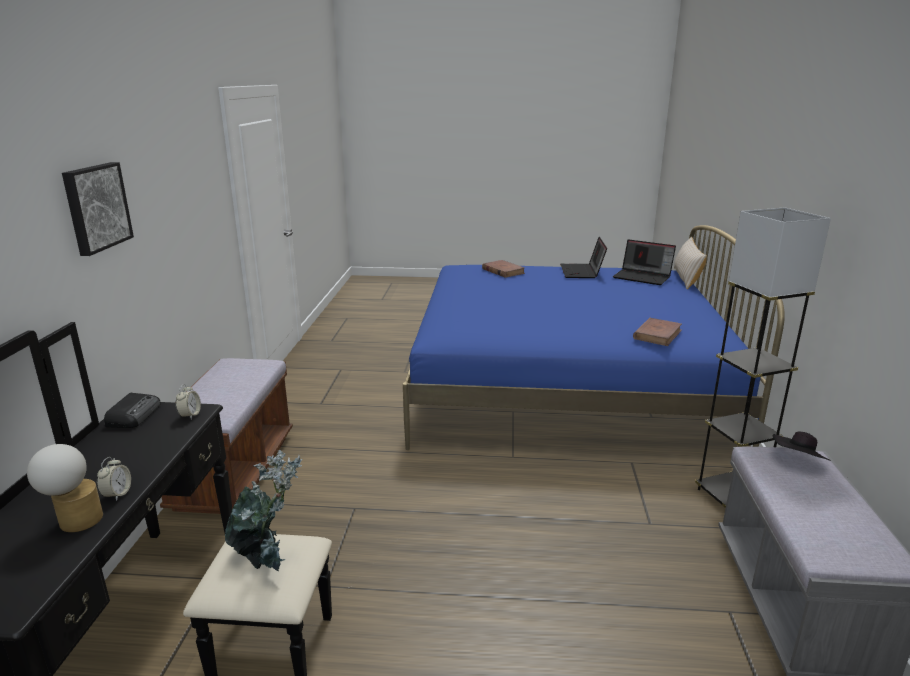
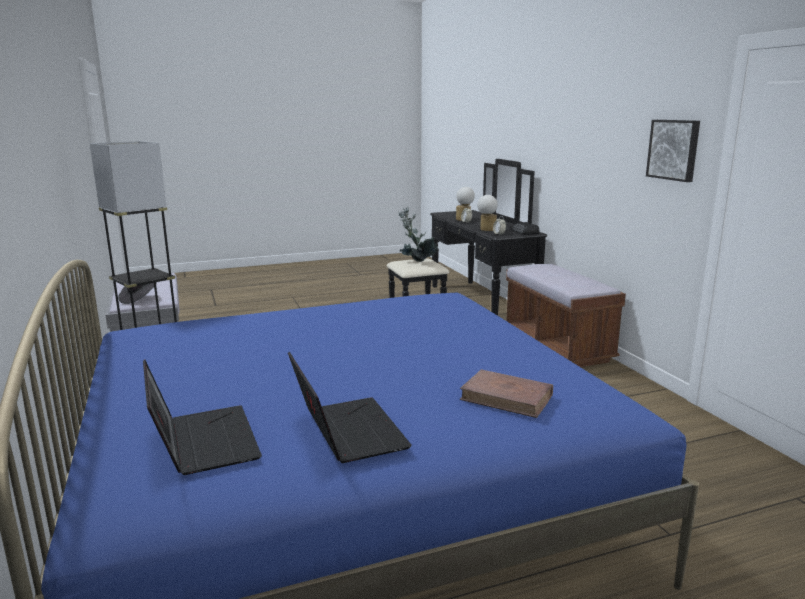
camera: 155 degrees right, 5 degrees down
picture [62,162,134,256] -> picture moved to [646,120,700,182]
laptop [613,239,676,285] -> laptop turned 60 degrees clockwise [143,360,262,475]
brown book [633,318,682,346] -> none
beige pillow [674,237,707,289] -> none
none -> table lamp [477,195,498,231]

